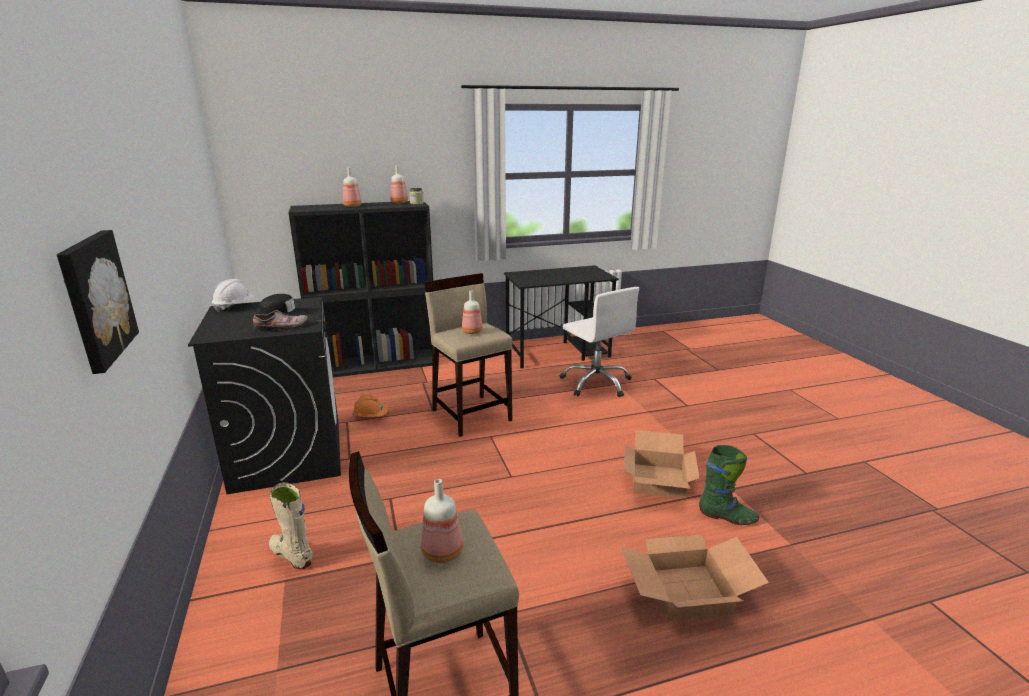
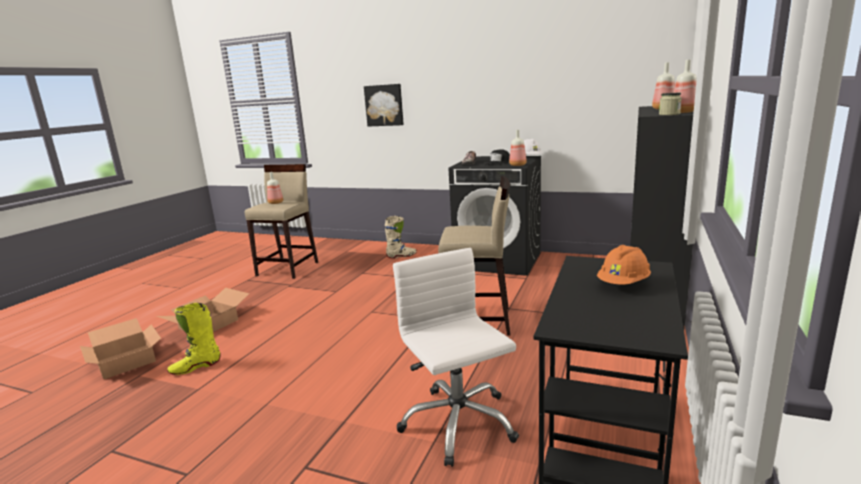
camera: 130 degrees right, 5 degrees down
orange hard hat [353,395,388,417] -> orange hard hat moved to [597,245,651,285]
bottle [462,290,483,334] -> bottle moved to [509,130,527,166]
white office chair [560,287,639,397] -> white office chair turned 60 degrees clockwise [393,248,519,467]
cardboard box [624,430,700,498] -> cardboard box moved to [80,318,161,379]
green boot [699,445,759,525] -> yellow boot [167,303,220,375]

